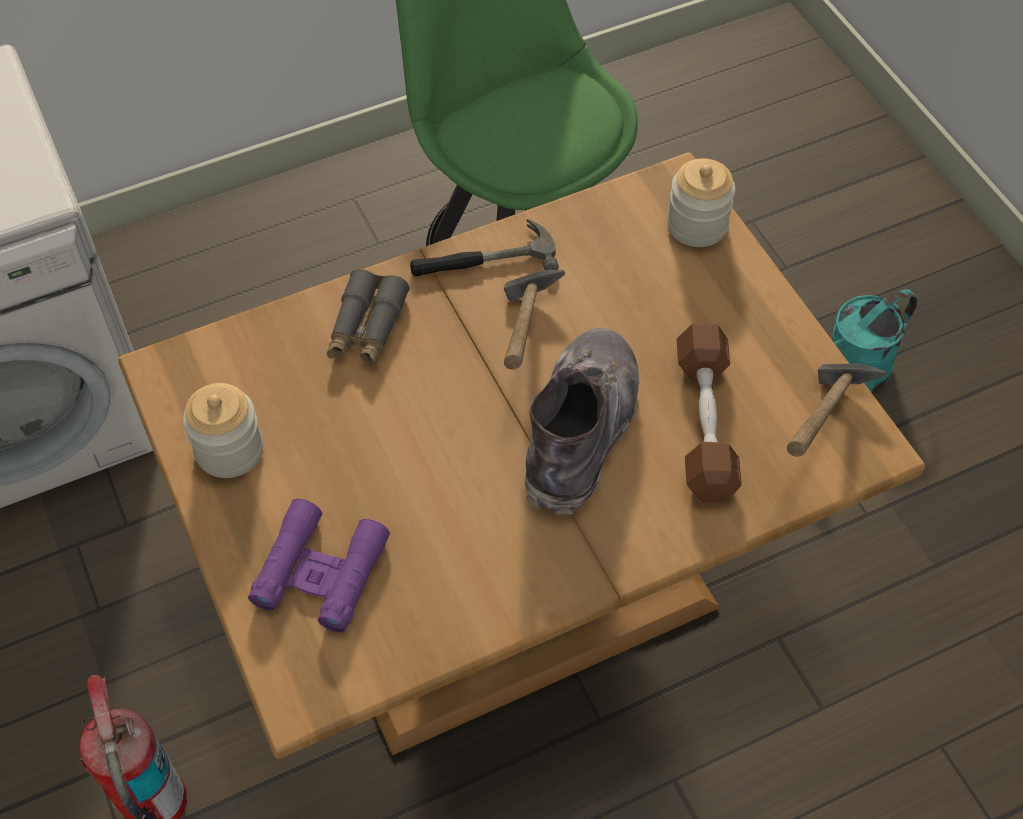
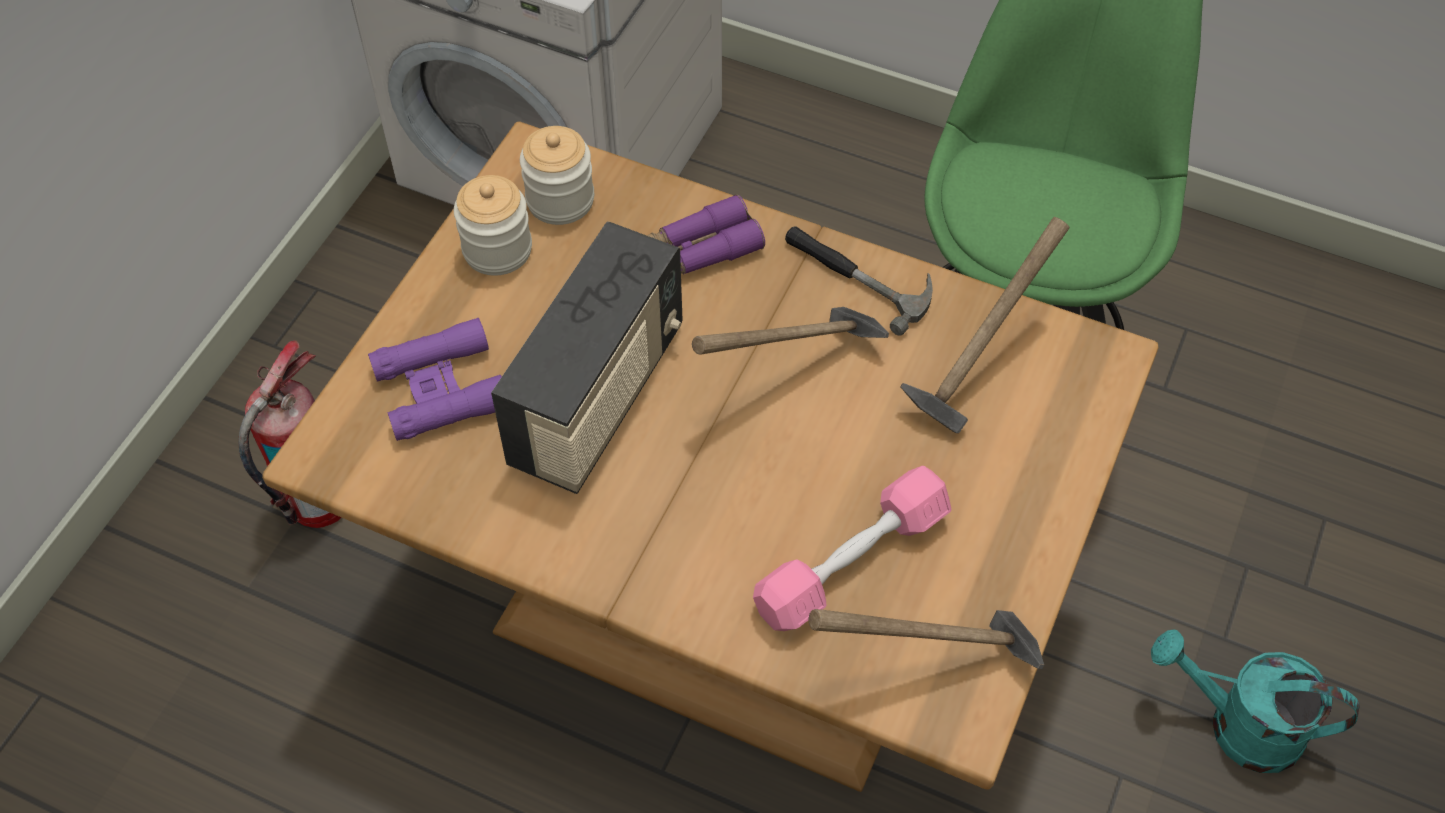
camera: 50 degrees right, 0 degrees up
grey binoculars [327,269,410,367] -> purple binoculars [647,194,765,274]
grey boot [525,328,640,514] -> none
jar [667,158,736,247] -> jar moved to [520,126,594,225]
brown dumbbell [676,324,742,503] -> pink dumbbell [753,466,952,631]
none -> radio [491,221,683,494]
none -> hammer [900,217,1070,433]

